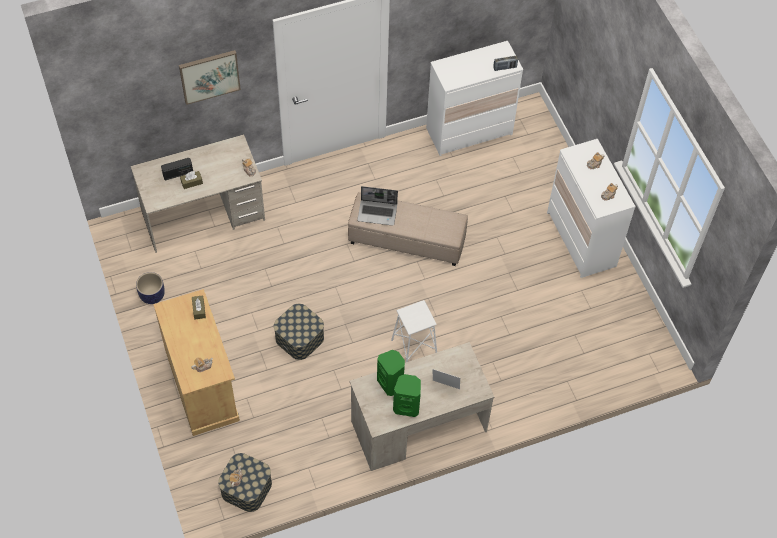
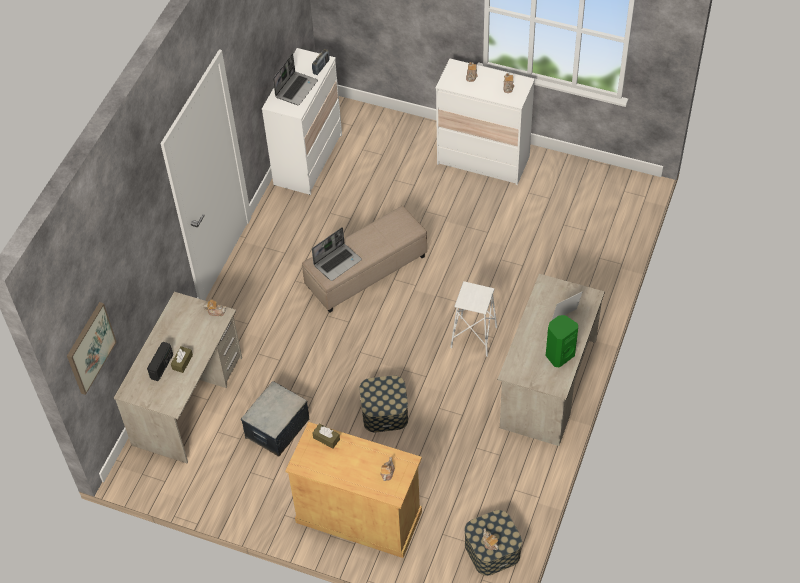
camera: 45 degrees left, 5 degrees down
planter [136,272,165,304] -> none
picture [179,50,241,105] -> picture moved to [67,302,116,395]
green speaker [377,350,405,396] -> none
none -> storage box [241,381,309,457]
none -> laptop [273,53,318,105]

